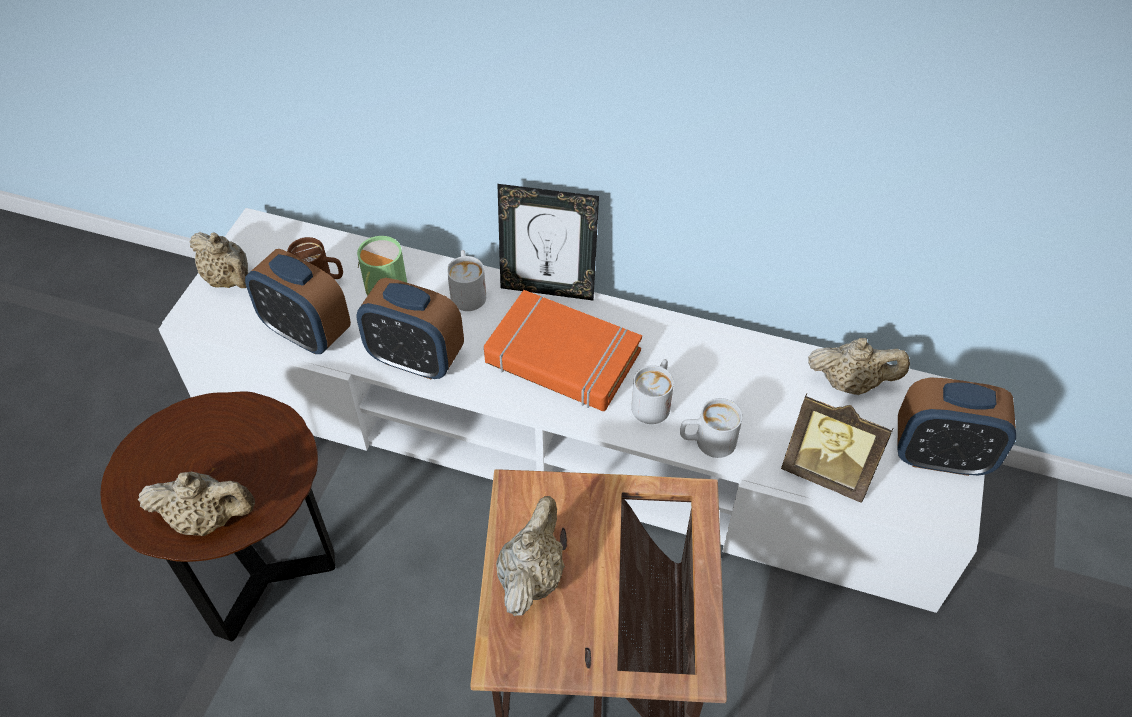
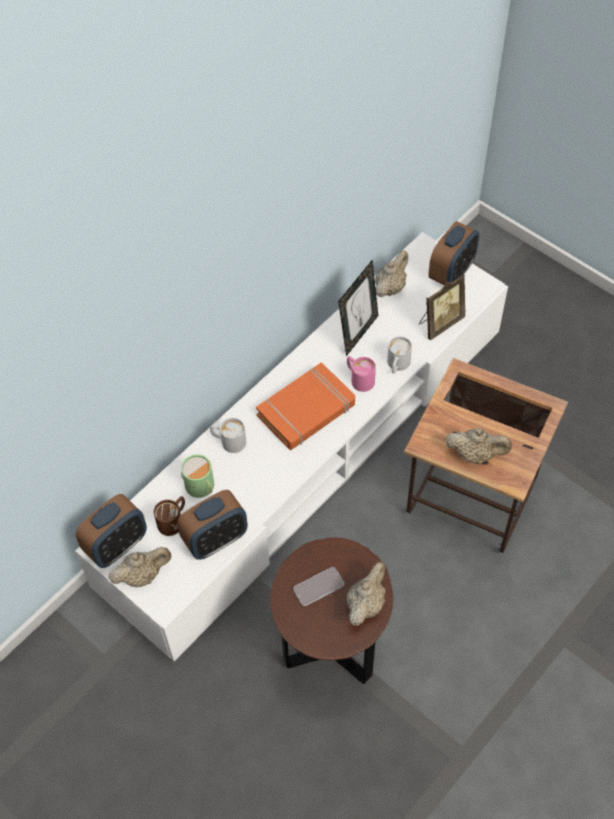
camera: 65 degrees left, 5 degrees up
alarm clock [356,278,464,380] -> alarm clock moved to [76,494,147,568]
beige teapot [496,496,565,616] -> beige teapot turned 150 degrees clockwise [445,428,512,464]
picture frame [497,184,599,301] -> picture frame moved to [338,260,378,356]
white mug [631,359,674,424] -> pink mug [347,356,376,392]
none -> phone [293,567,344,606]

